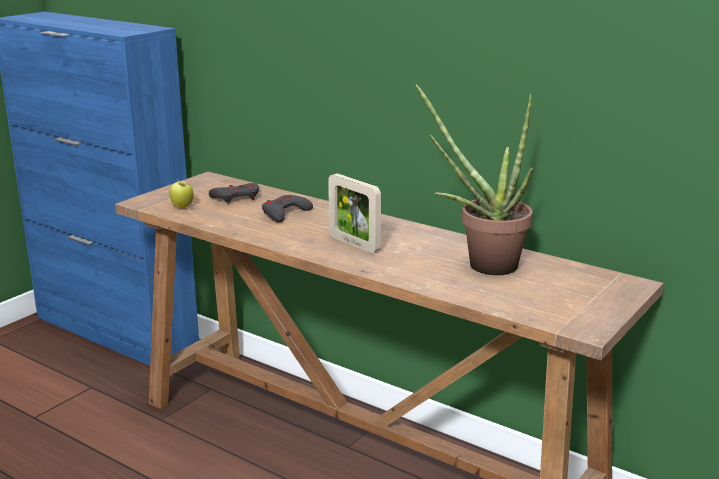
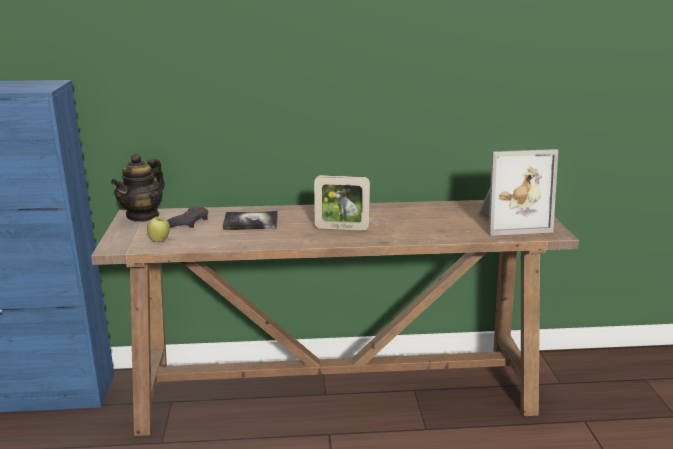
camera: 40 degrees left, 0 degrees up
grey game controller [262,195,313,222] -> book [222,211,278,230]
potted plant [416,84,534,275] -> none
none -> teapot [111,154,165,222]
none -> picture frame [478,149,558,236]

